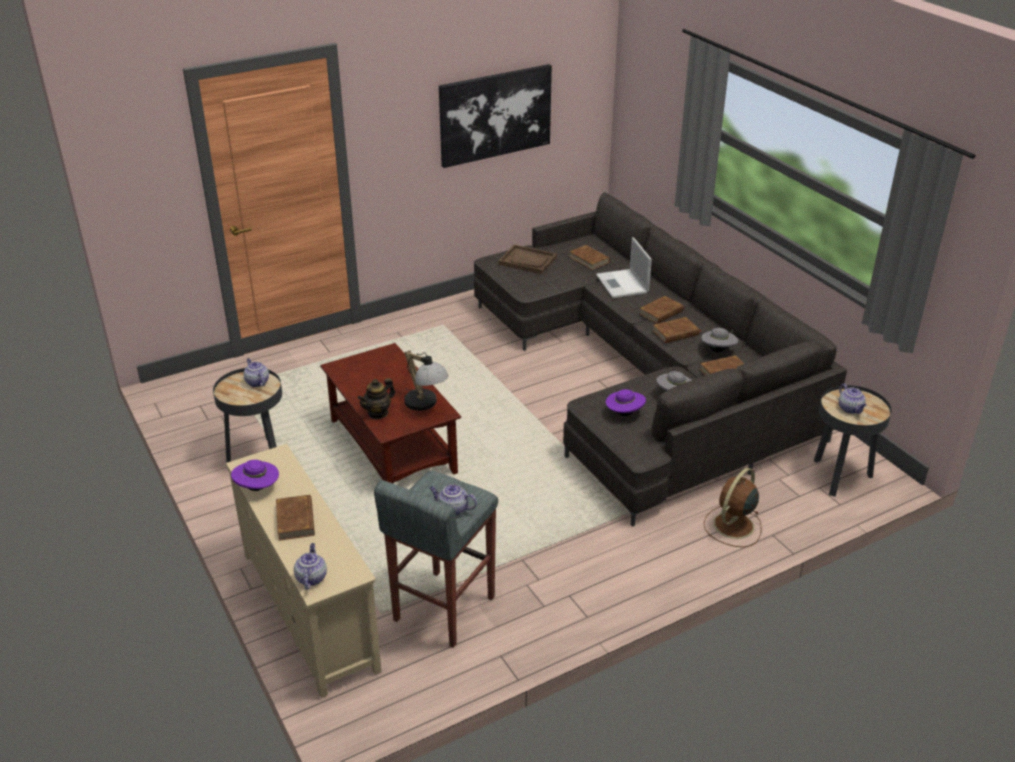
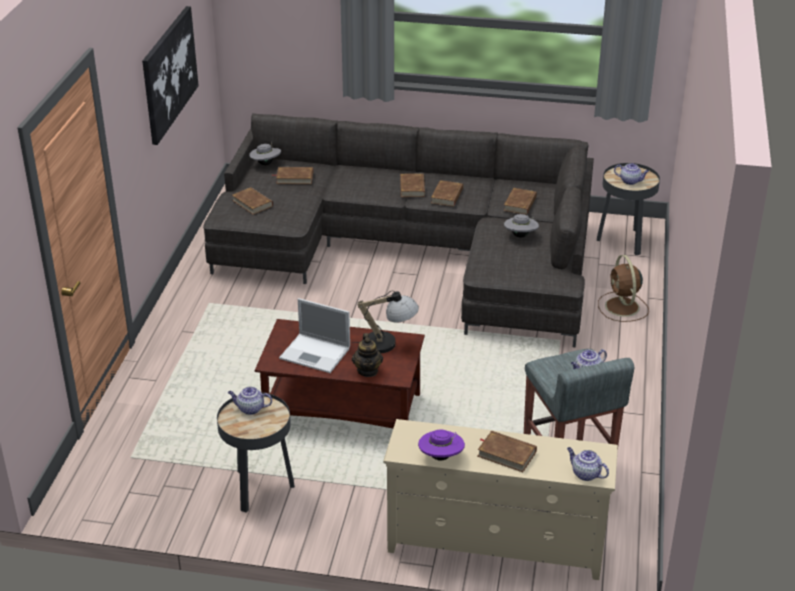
camera: 50 degrees left, 0 degrees up
brown tray [499,245,557,274] -> brown book [232,187,273,215]
laptop [596,237,652,298] -> laptop moved to [279,298,350,373]
purple hat [606,386,646,416] -> none
grey hat [701,328,738,352] -> grey hat moved to [249,142,281,165]

